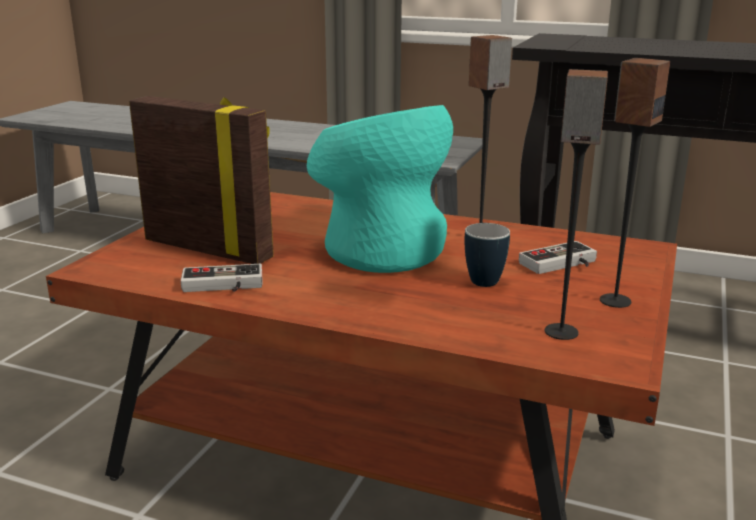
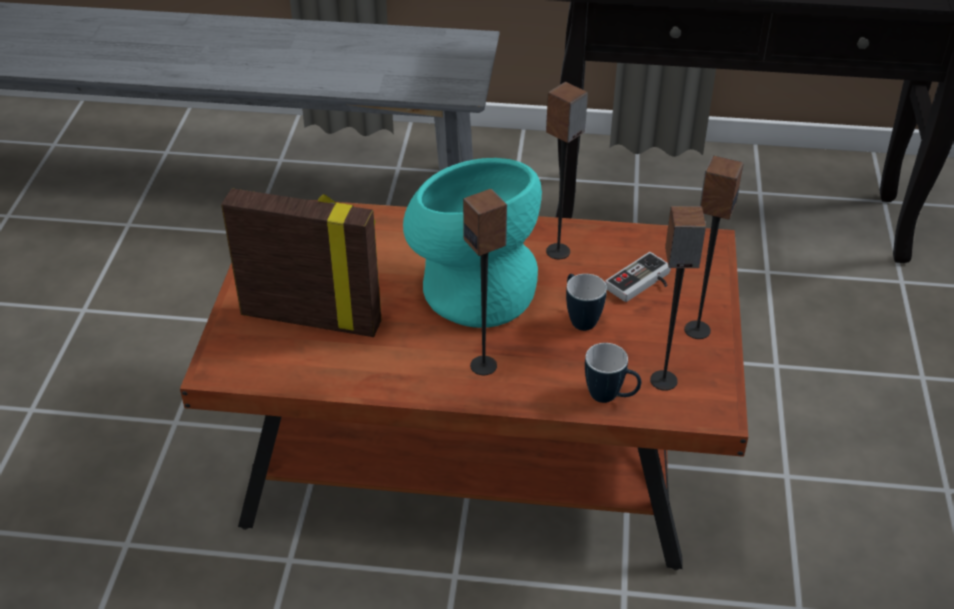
camera: 15 degrees left, 20 degrees up
game controller [181,264,263,292] -> none
none -> speaker [463,189,507,375]
none -> mug [585,343,641,403]

